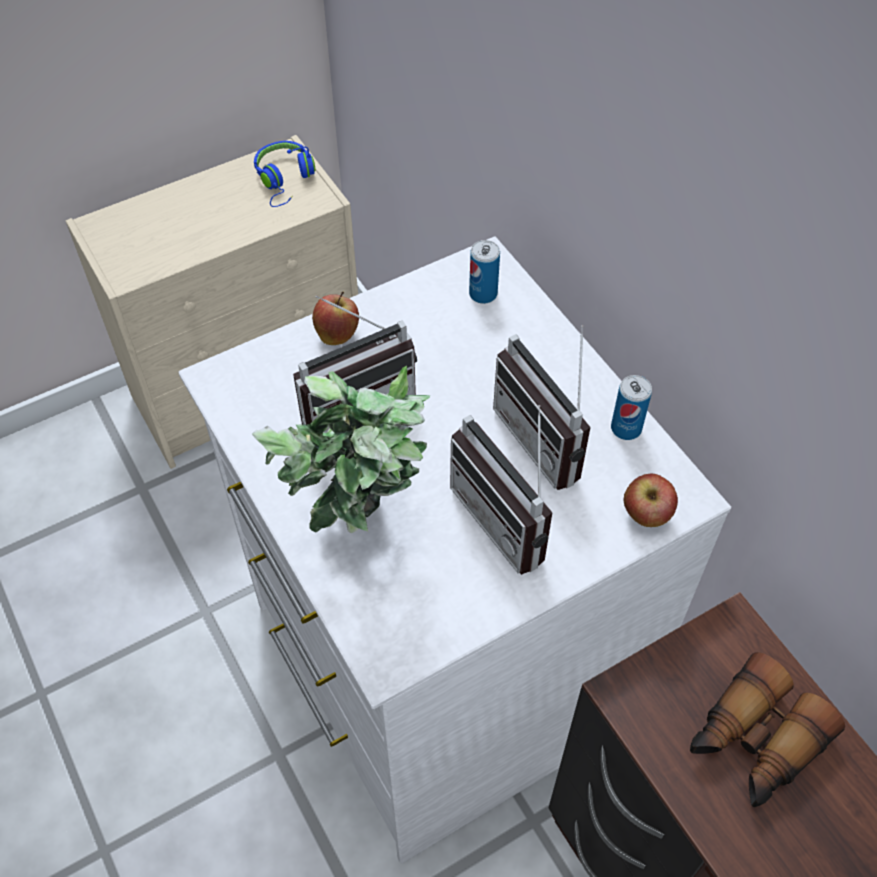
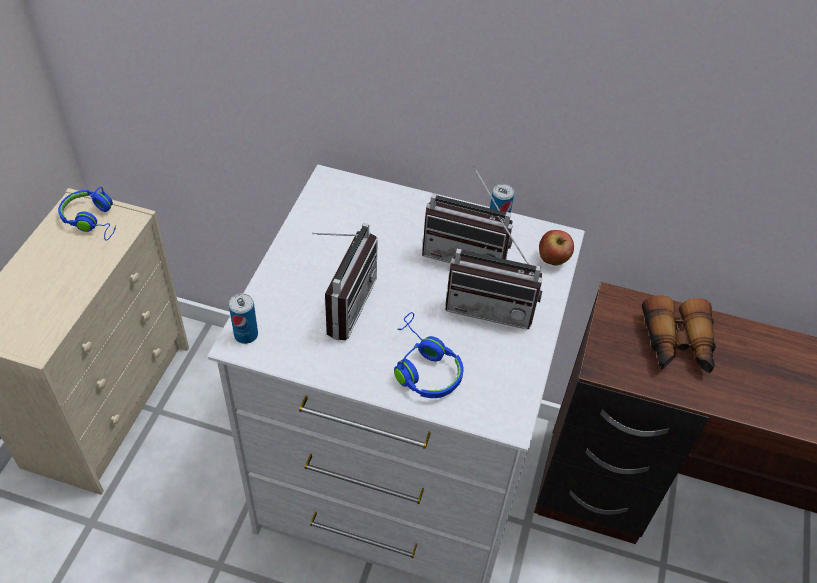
camera: 45 degrees left, 5 degrees down
potted plant [252,366,430,533] -> blue headphones [394,312,463,398]
apple [312,292,359,345] -> none
can [469,240,500,304] -> can moved to [229,293,258,344]

